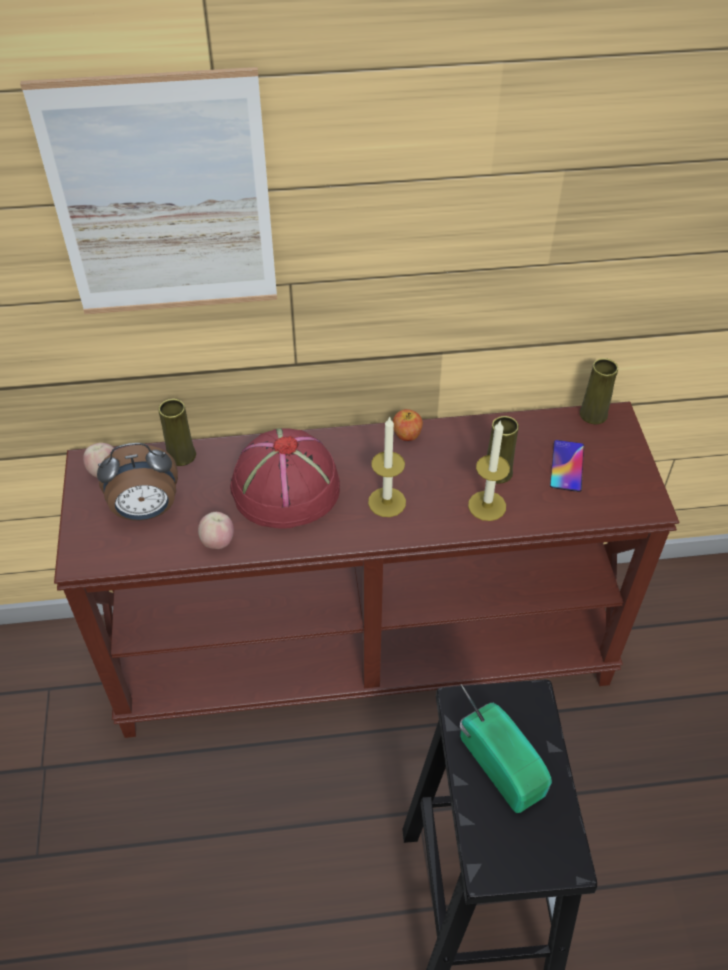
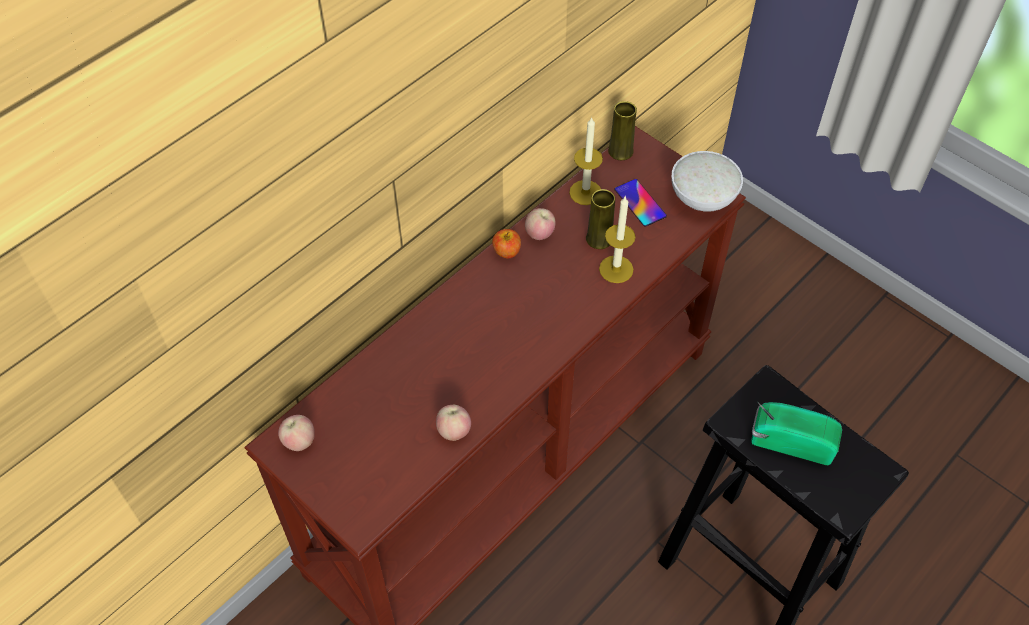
camera: 40 degrees left, 5 degrees up
picture [20,67,277,314] -> none
alarm clock [97,443,178,521] -> none
yellow vase [159,399,196,466] -> none
red hat [230,428,340,529] -> none
candle [368,416,406,517] -> candle moved to [569,117,603,205]
none -> apple [525,208,555,240]
none -> white bowl [672,151,743,212]

